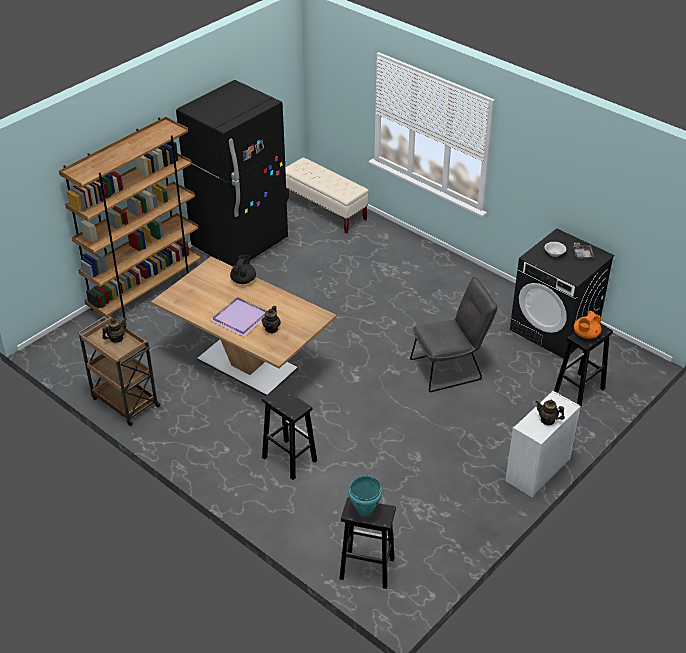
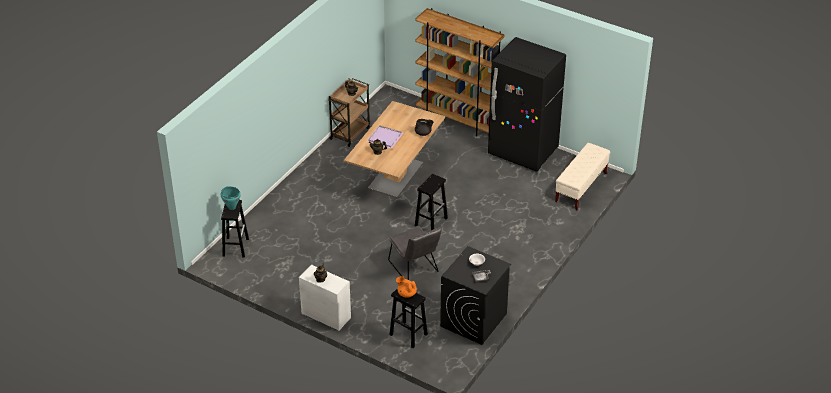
camera: 80 degrees right, 0 degrees up
black stool [262,386,317,480] -> black stool moved to [415,174,448,230]

